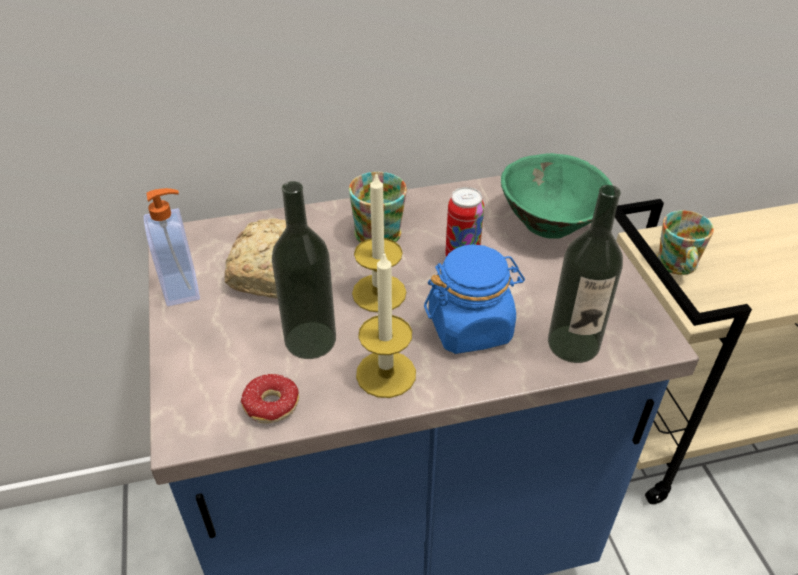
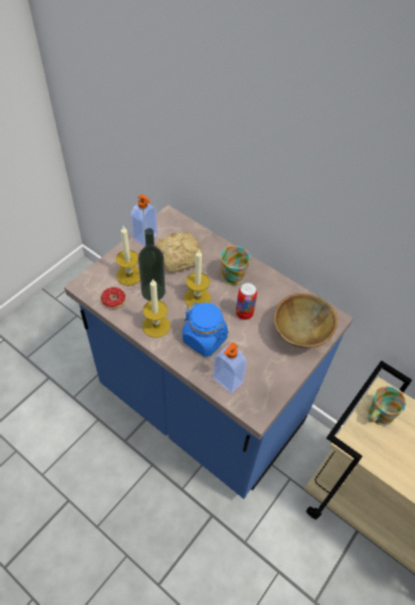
camera: 50 degrees right, 10 degrees up
green bowl [501,153,612,238] -> brown bowl [273,293,338,348]
bottle [548,185,623,363] -> soap dispenser [213,342,247,394]
none -> candle [116,226,140,286]

